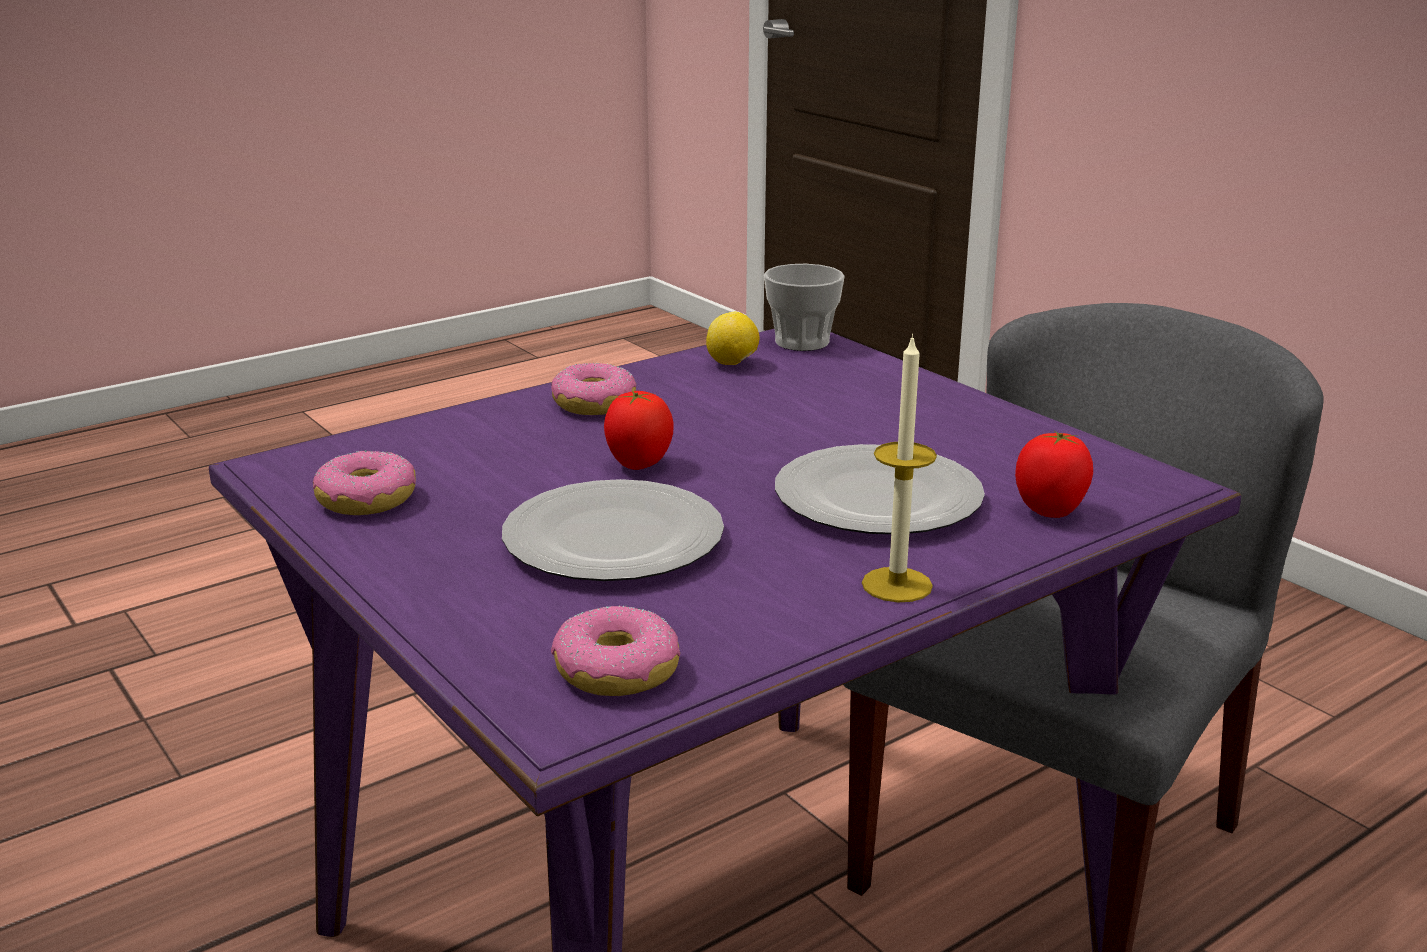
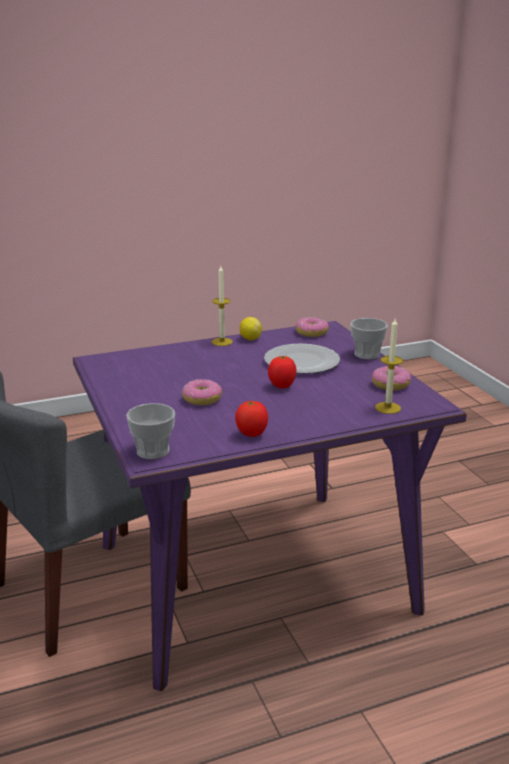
camera: 165 degrees left, 0 degrees up
donut [551,362,636,415] -> donut moved to [182,379,222,405]
lemon [706,312,759,365] -> lemon moved to [240,317,262,340]
plate [775,444,985,534] -> none
tomato [1015,431,1093,518] -> tomato moved to [235,400,268,437]
none -> cup [350,318,388,360]
none -> candle [375,319,403,414]

